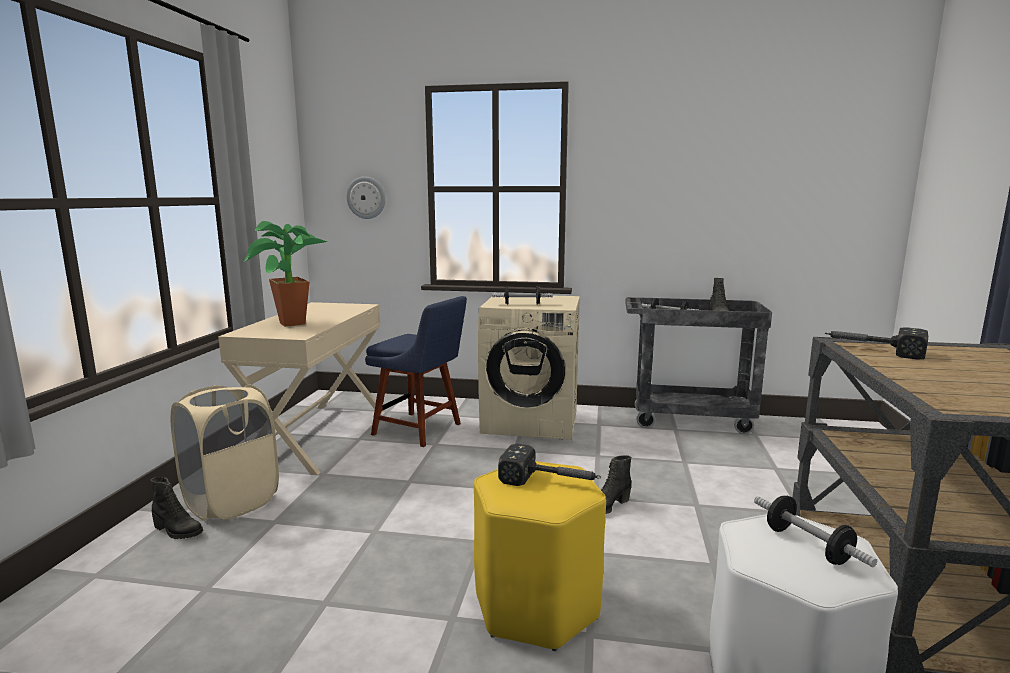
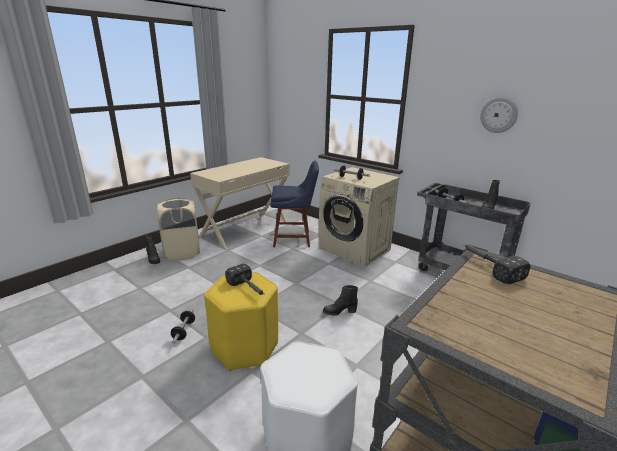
camera: 30 degrees right, 10 degrees up
potted plant [244,221,328,327] -> none
wall clock [346,177,386,219] -> wall clock moved to [480,97,518,133]
blue chair [365,296,467,447] -> blue chair turned 60 degrees counterclockwise [270,161,319,247]
dumbbell [754,495,877,567] -> dumbbell moved to [171,309,195,344]

